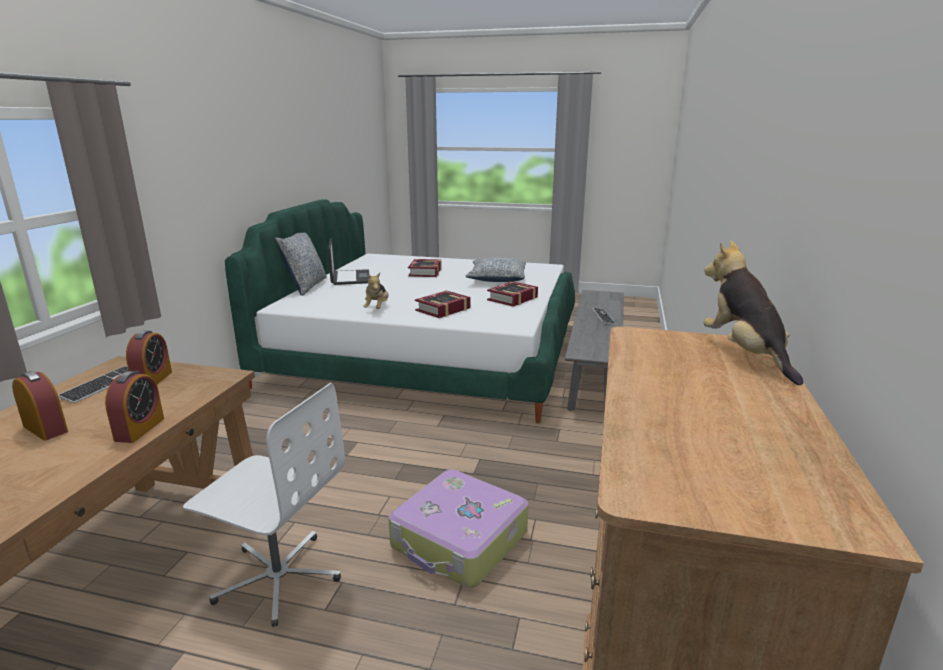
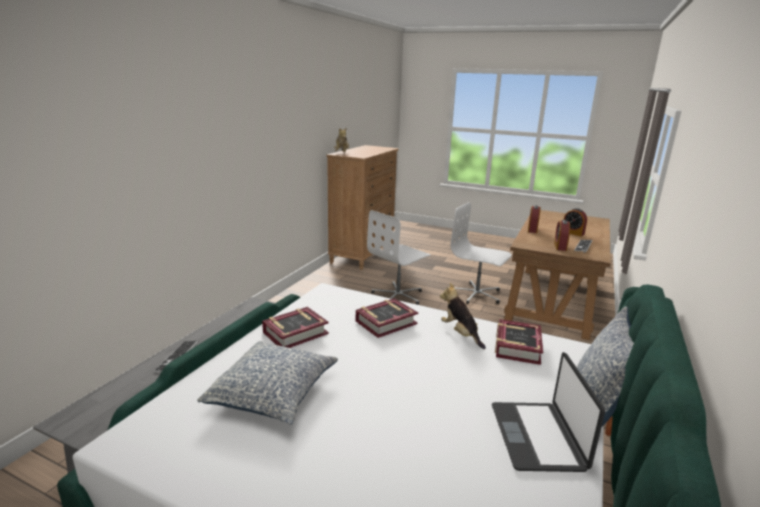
camera: 170 degrees left, 0 degrees up
plush toy [363,273,389,309] -> plush toy turned 45 degrees counterclockwise [440,283,486,349]
suitcase [388,470,528,588] -> white office chair [367,210,431,305]
book [408,259,442,277] -> book moved to [495,319,543,365]

